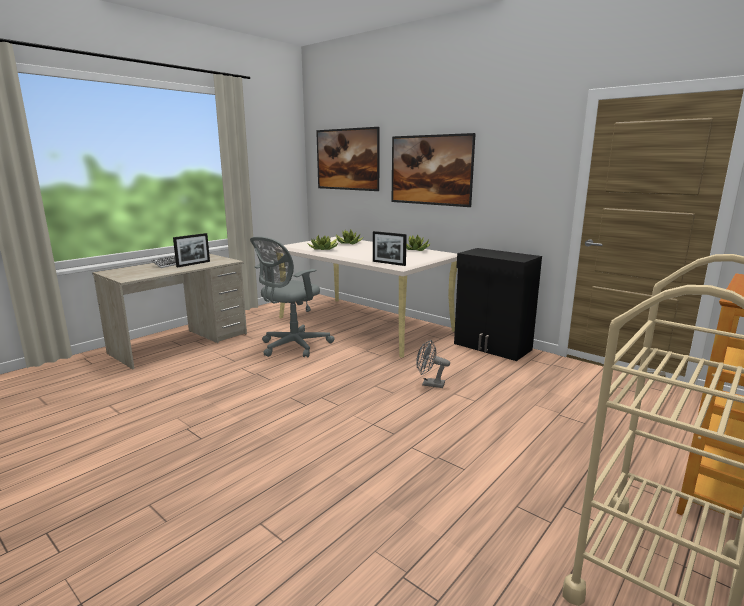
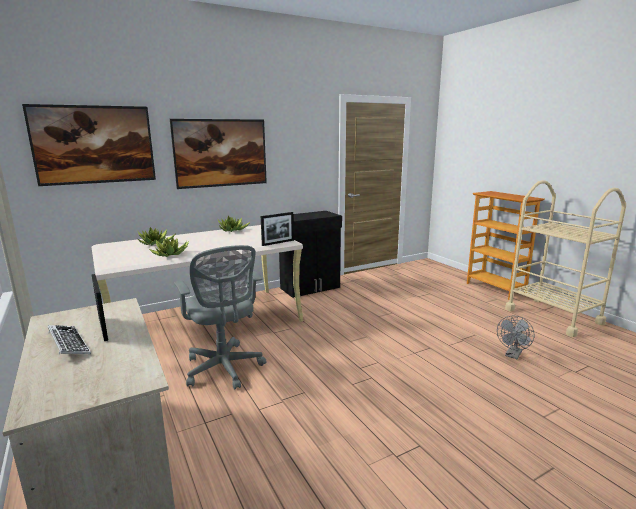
camera: 70 degrees left, 0 degrees up
grey fan [416,340,450,388] -> grey fan moved to [497,316,535,359]

